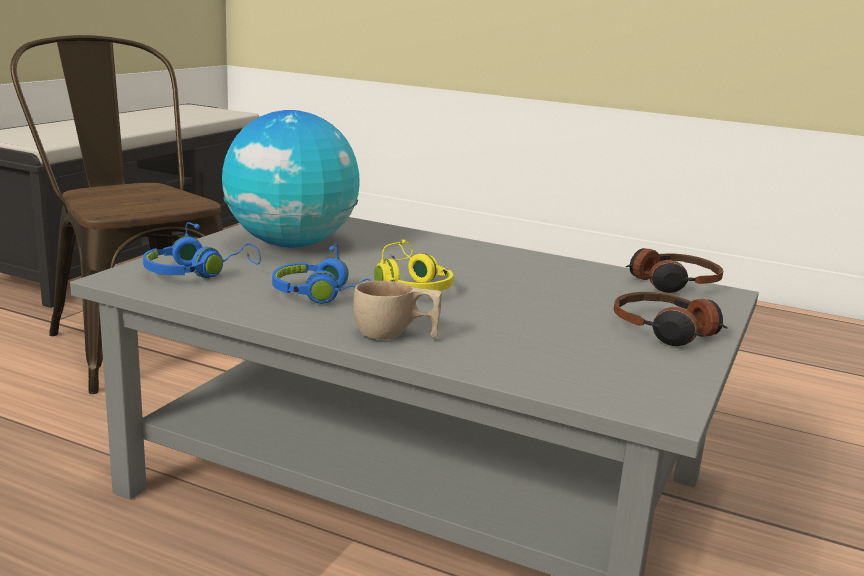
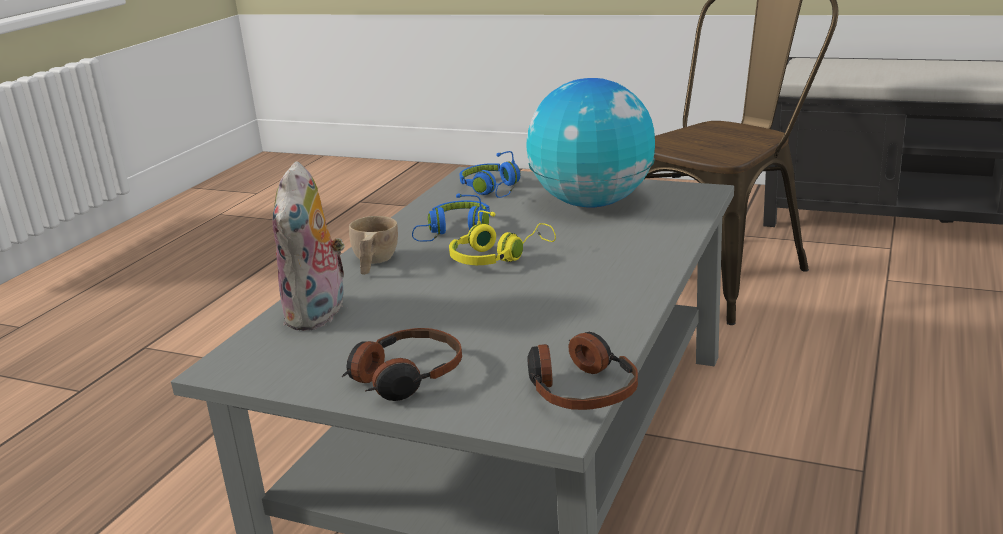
camera: 90 degrees right, 5 degrees up
none -> plush toy [272,161,345,331]

